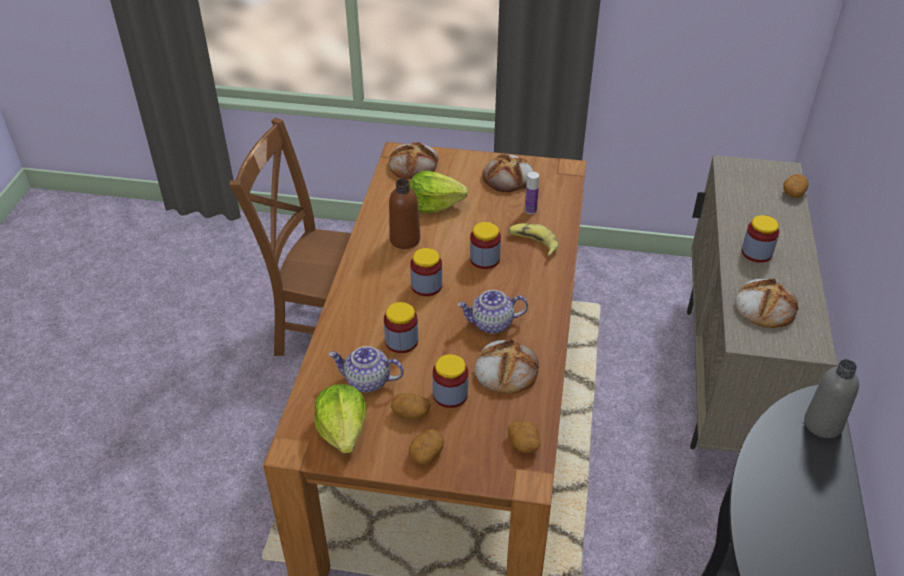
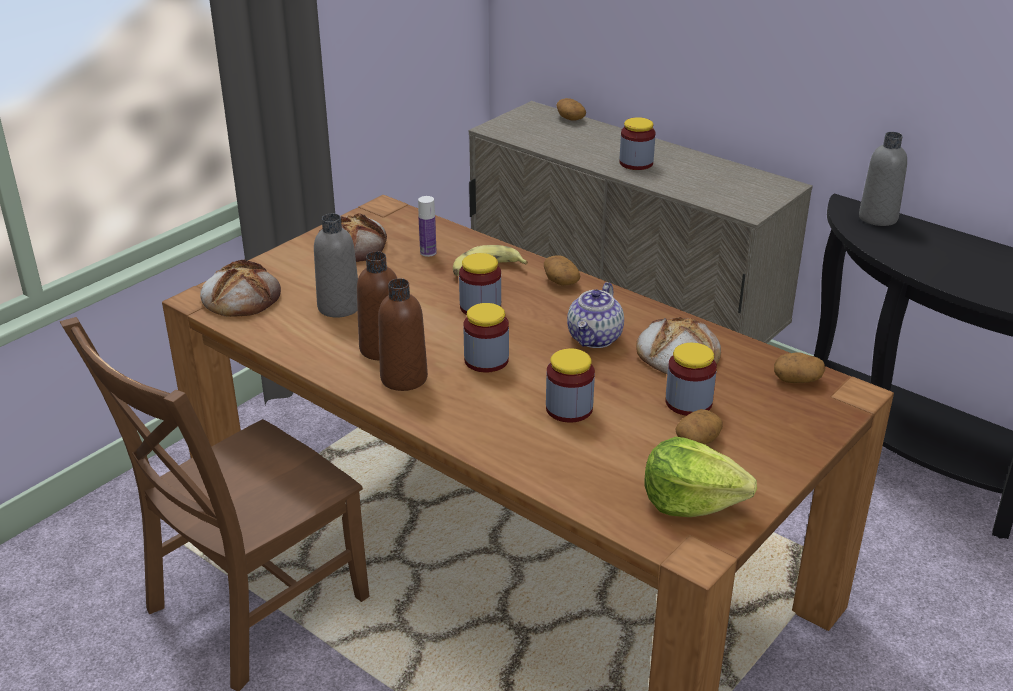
camera: 60 degrees left, 10 degrees down
teapot [329,346,404,392] -> none
lettuce [409,171,468,213] -> grey bottle [314,213,358,317]
potato [409,429,444,465] -> potato moved to [544,255,580,286]
bread [735,278,798,328] -> none
none -> brown bottle [378,278,428,391]

